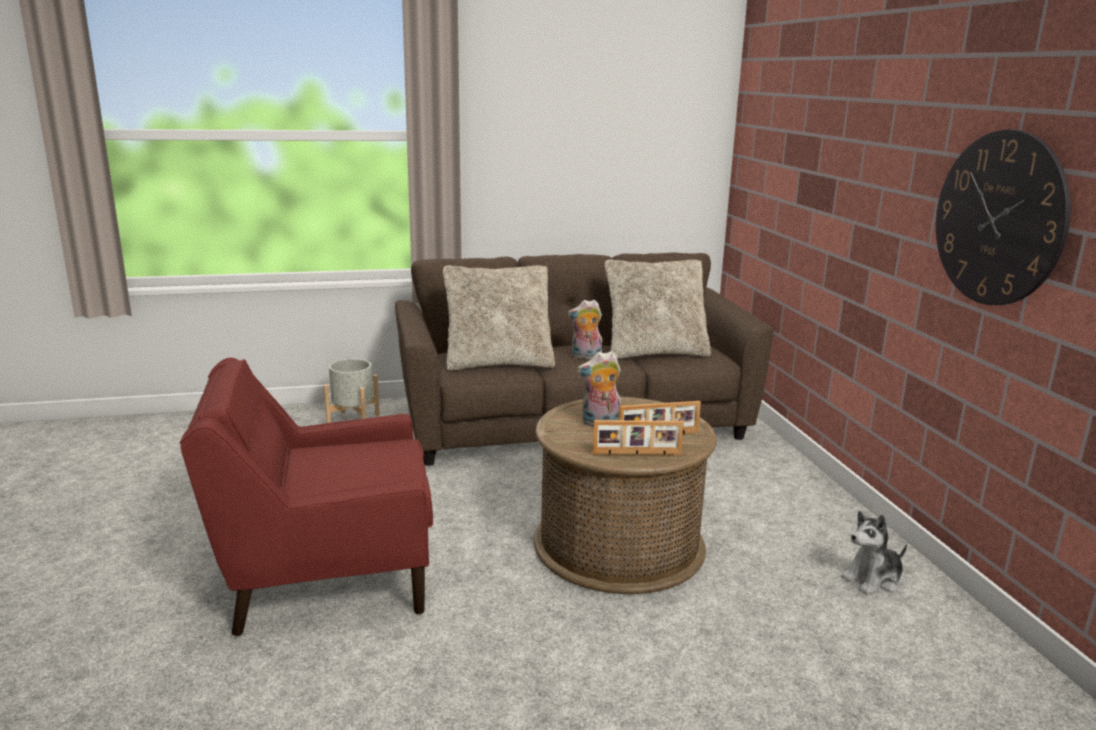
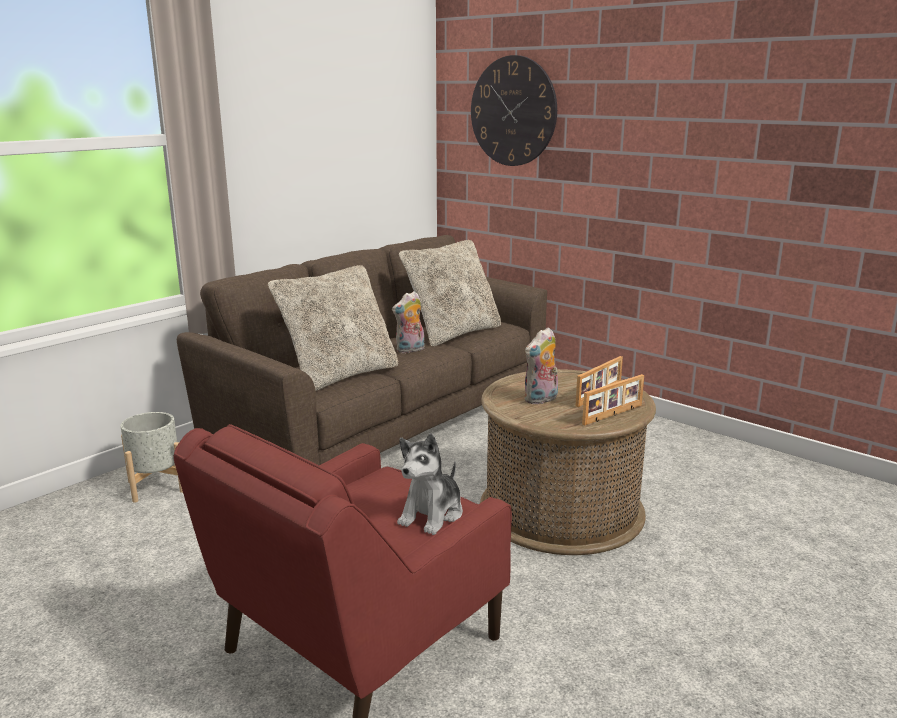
camera: 35 degrees left, 0 degrees up
plush toy [841,511,907,595] -> plush toy moved to [397,433,463,535]
wall clock [936,130,1071,305] -> wall clock moved to [471,55,557,166]

